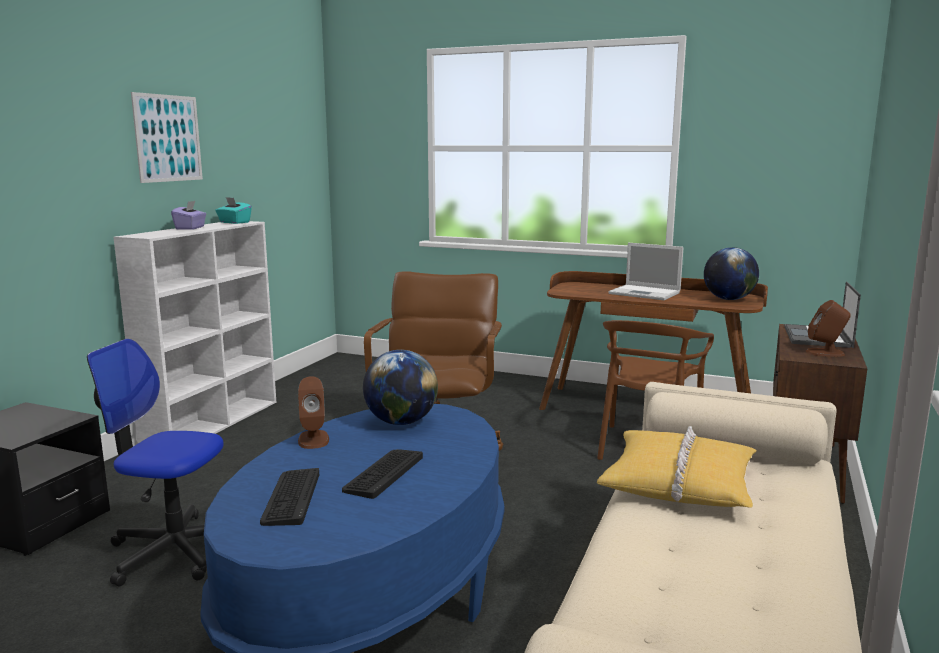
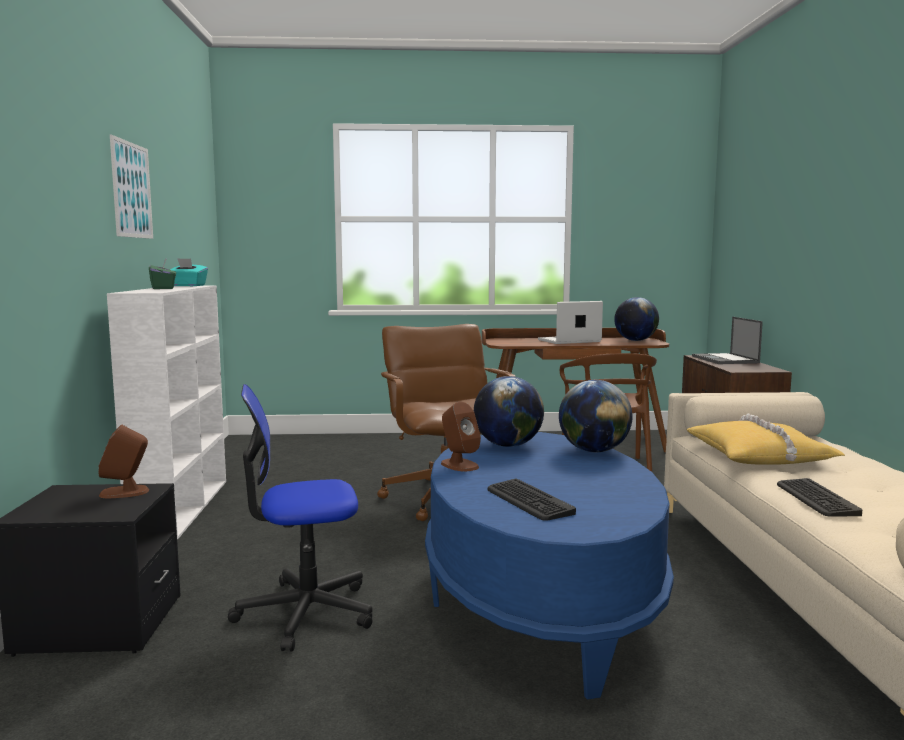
camera: 25 degrees left, 5 degrees down
purple tissue box [171,201,206,230] -> green tissue box [149,258,176,289]
keyboard [342,449,423,499] -> keyboard moved to [777,478,862,517]
laptop [609,243,684,300] -> laptop turned 150 degrees clockwise [538,301,603,344]
brown speaker [806,300,851,357] -> brown speaker moved to [98,425,149,498]
none -> globe [559,380,632,452]

